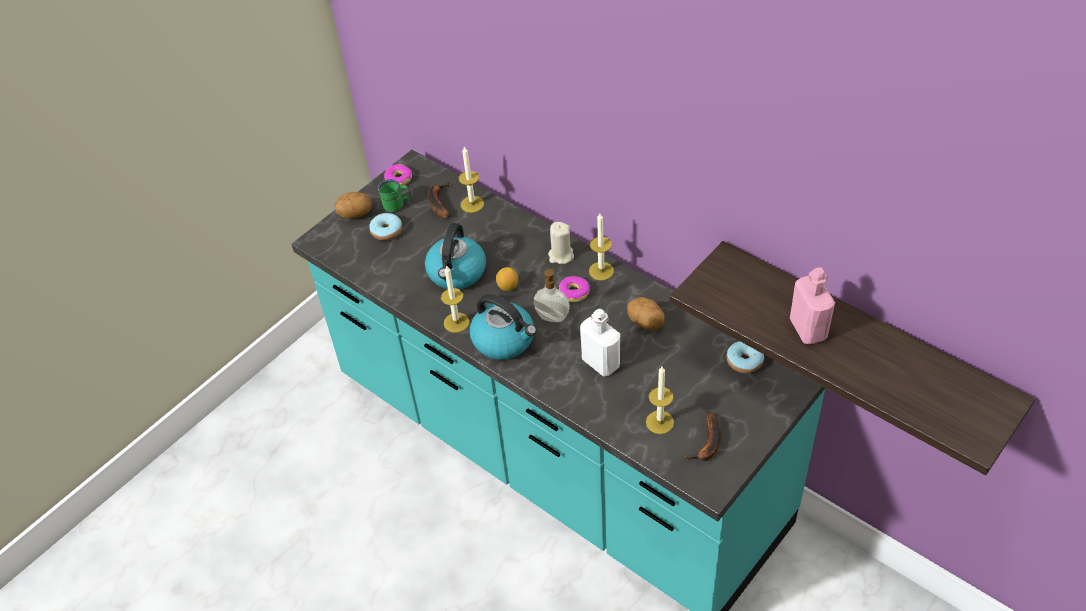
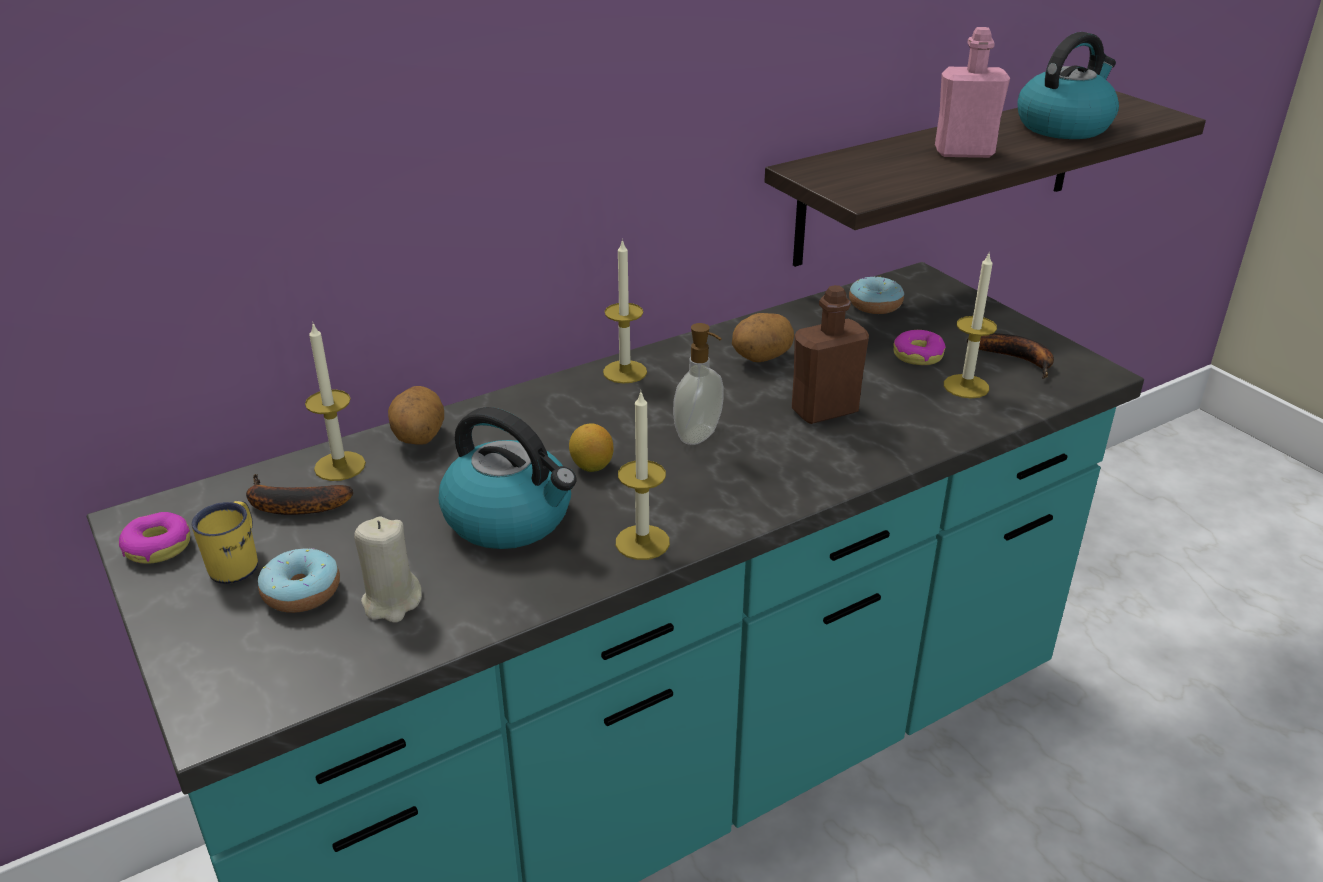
camera: 75 degrees left, 15 degrees down
potato [335,192,372,219] -> potato moved to [388,386,444,445]
green mug [378,179,411,213] -> yellow mug [191,501,258,584]
kettle [470,294,537,360] -> kettle moved to [1018,32,1119,139]
beige candle [548,222,574,264] -> beige candle moved to [354,516,422,623]
donut [559,276,590,302] -> donut moved to [893,330,946,365]
white bottle [580,309,620,376] -> brown bottle [792,285,869,424]

